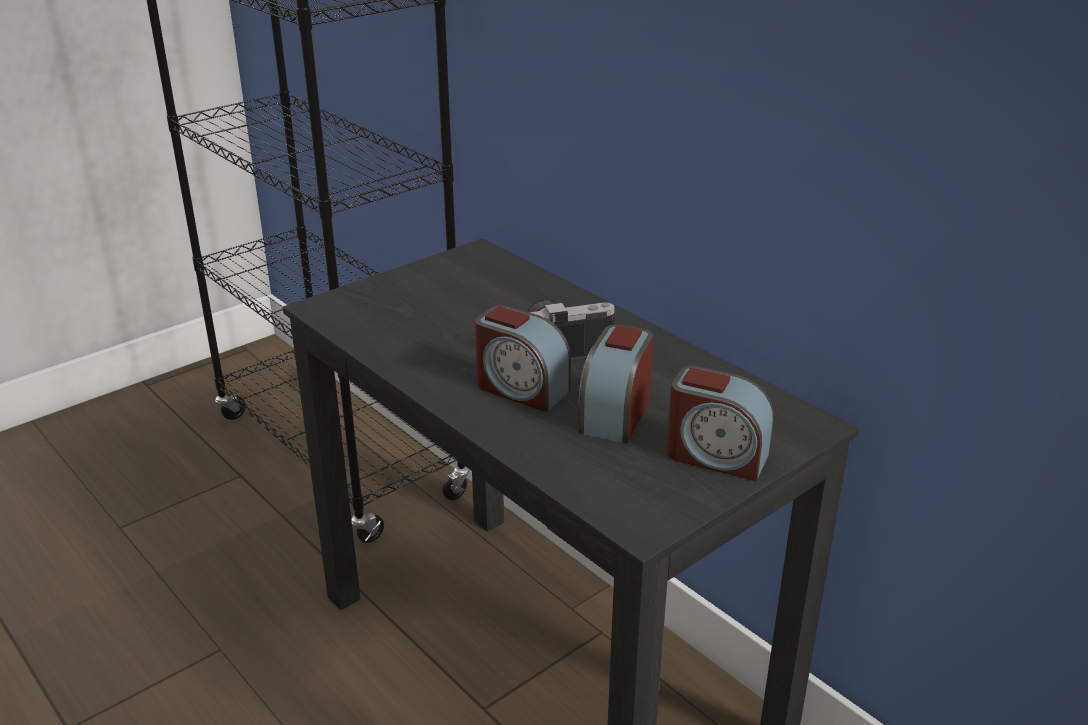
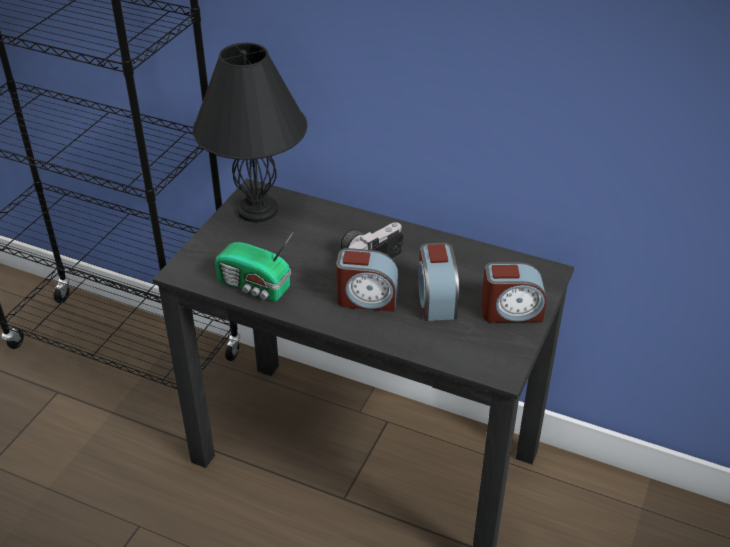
camera: 25 degrees left, 10 degrees up
none -> black table lamp [193,43,307,222]
none -> radio [215,233,293,301]

